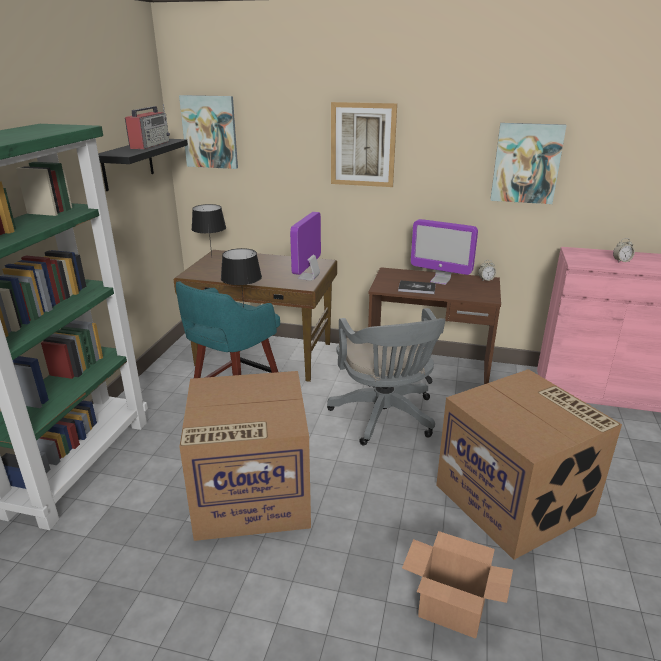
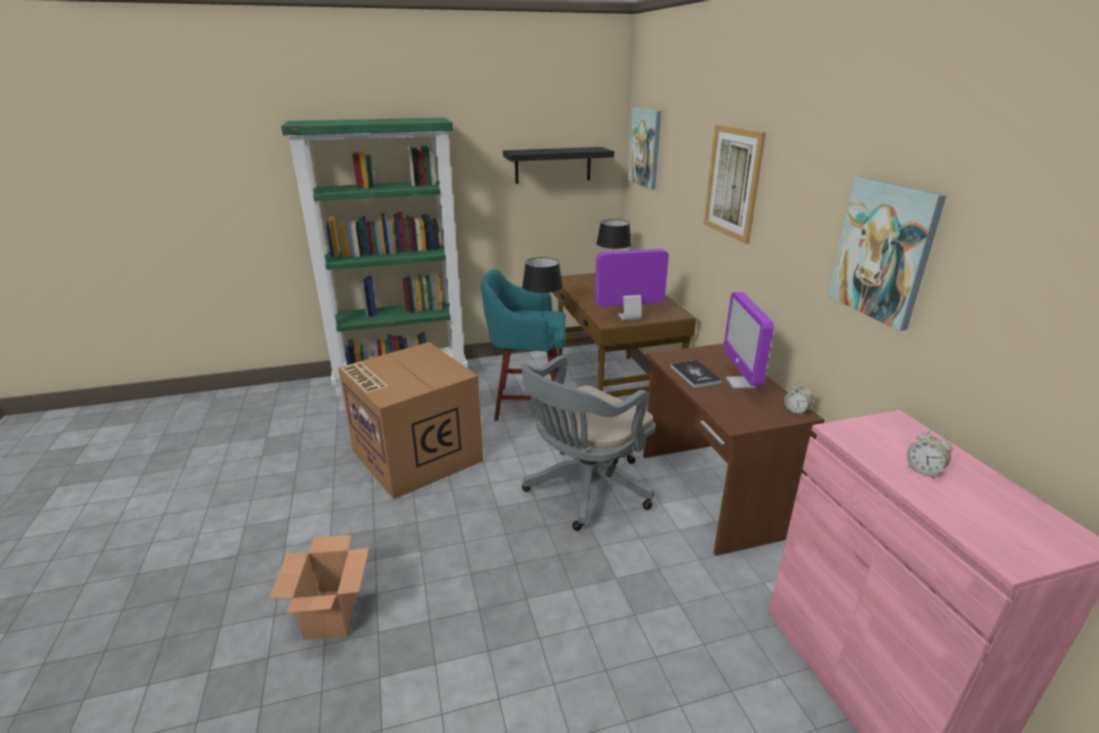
camera: 60 degrees right, 0 degrees up
radio [125,104,170,149] -> none
cardboard box [436,369,622,560] -> none

